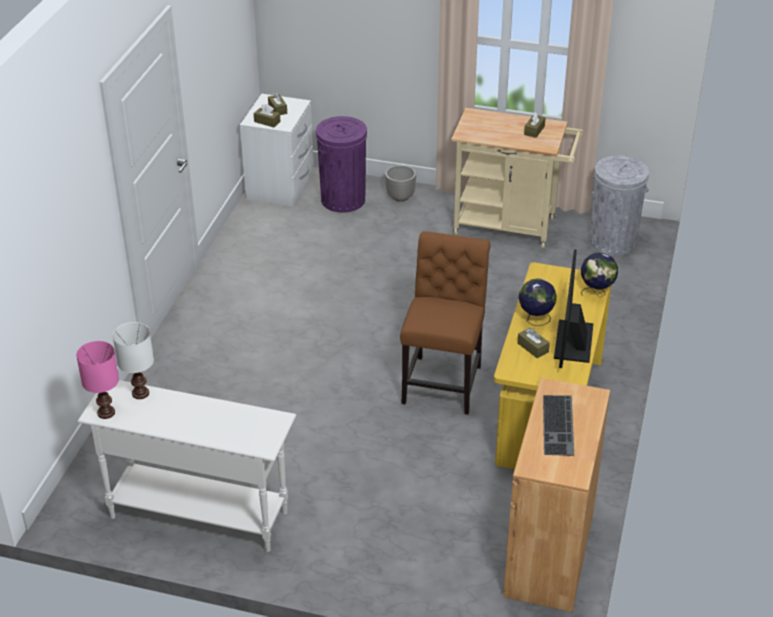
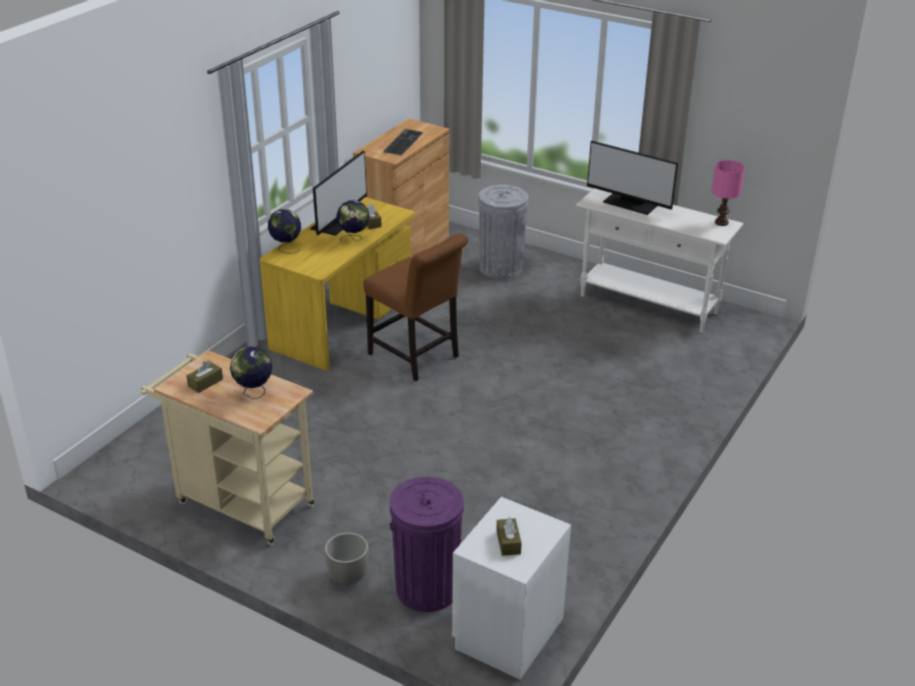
camera: 165 degrees left, 5 degrees down
white table lamp [113,322,154,399] -> none
brown tissue box [254,104,280,127] -> none
brown chair [400,231,490,415] -> brown chair turned 75 degrees counterclockwise [363,233,468,381]
grey trash can [590,155,649,256] -> grey trash can moved to [478,185,528,279]
none -> globe [230,346,272,399]
none -> monitor [587,141,678,215]

